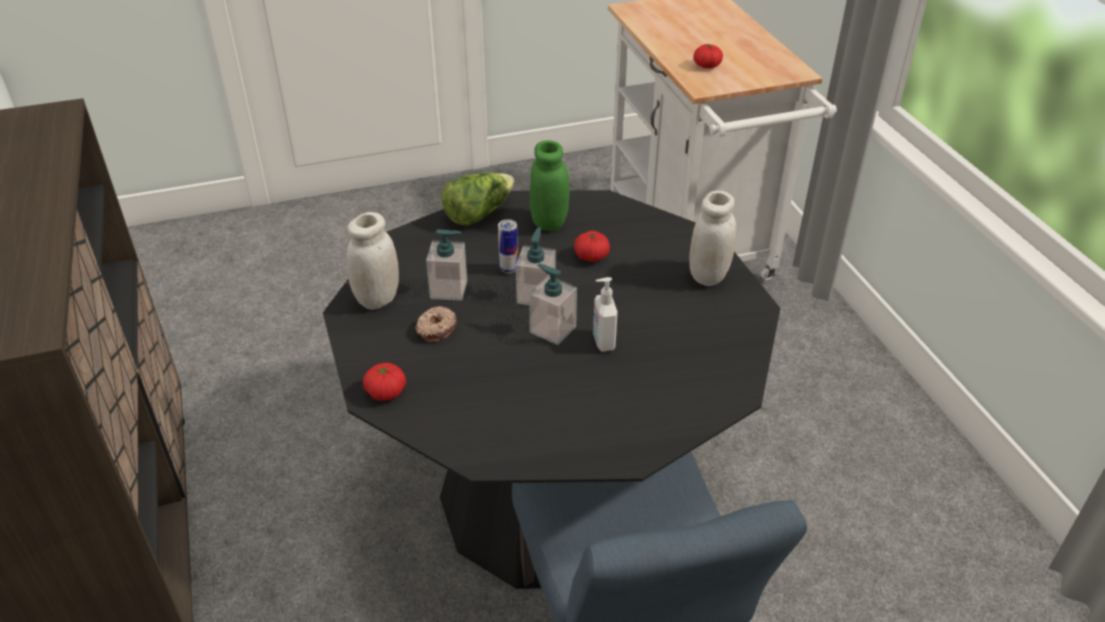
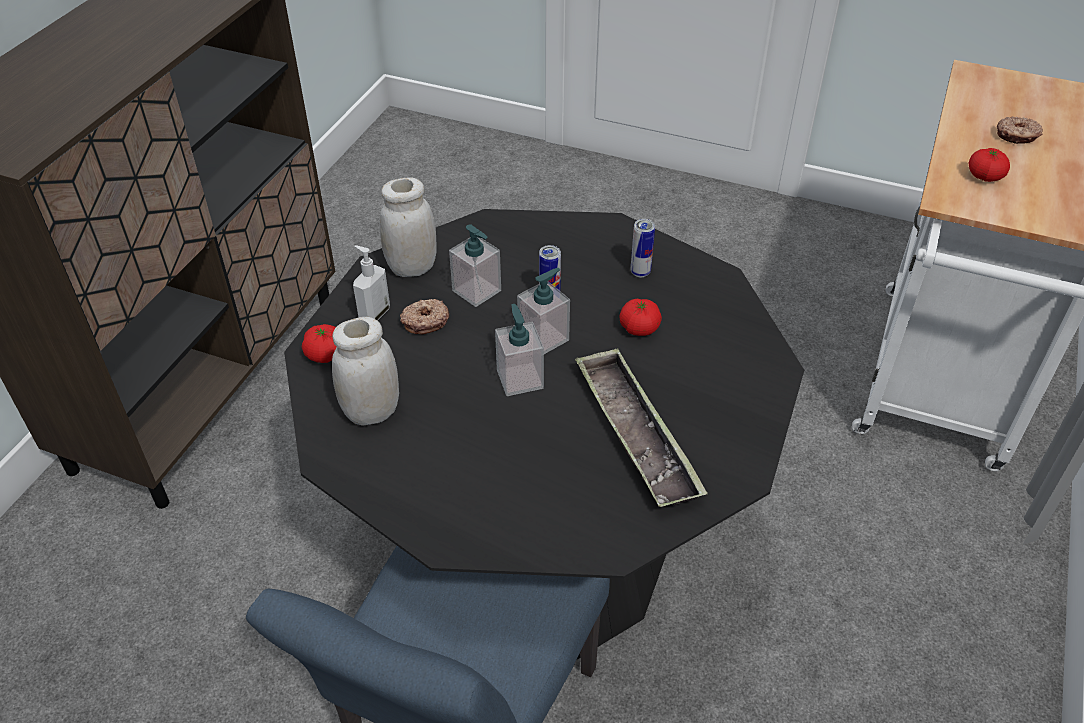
camera: 40 degrees right, 5 degrees up
lettuce [441,172,514,225] -> none
green jar [530,140,570,231] -> can [631,219,655,277]
soap dispenser [593,277,618,352] -> soap dispenser moved to [353,246,390,321]
white jar [689,190,736,286] -> white jar moved to [332,317,399,426]
none -> tray [575,348,708,507]
none -> donut [997,117,1043,144]

